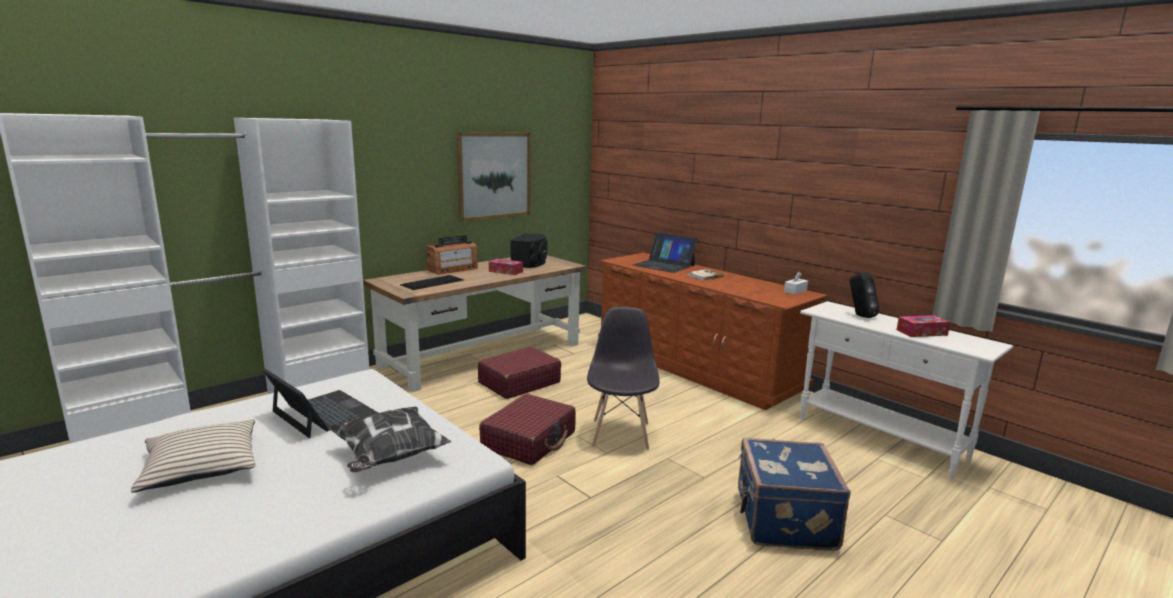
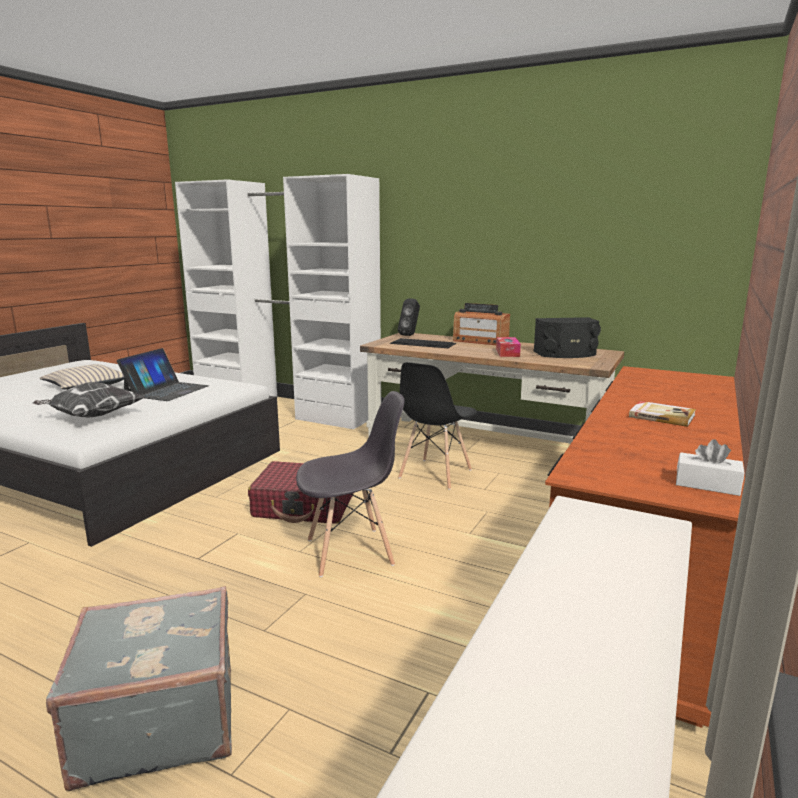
camera: 70 degrees right, 0 degrees up
picture [457,132,530,222] -> none
red suitcase [478,347,561,399] -> black chair [398,362,477,490]
laptop [633,232,698,273] -> none
blue suitcase [738,438,851,551] -> grey suitcase [46,586,232,791]
black speaker [849,272,880,318] -> black speaker moved to [398,299,420,336]
tissue box [897,315,950,337] -> none

